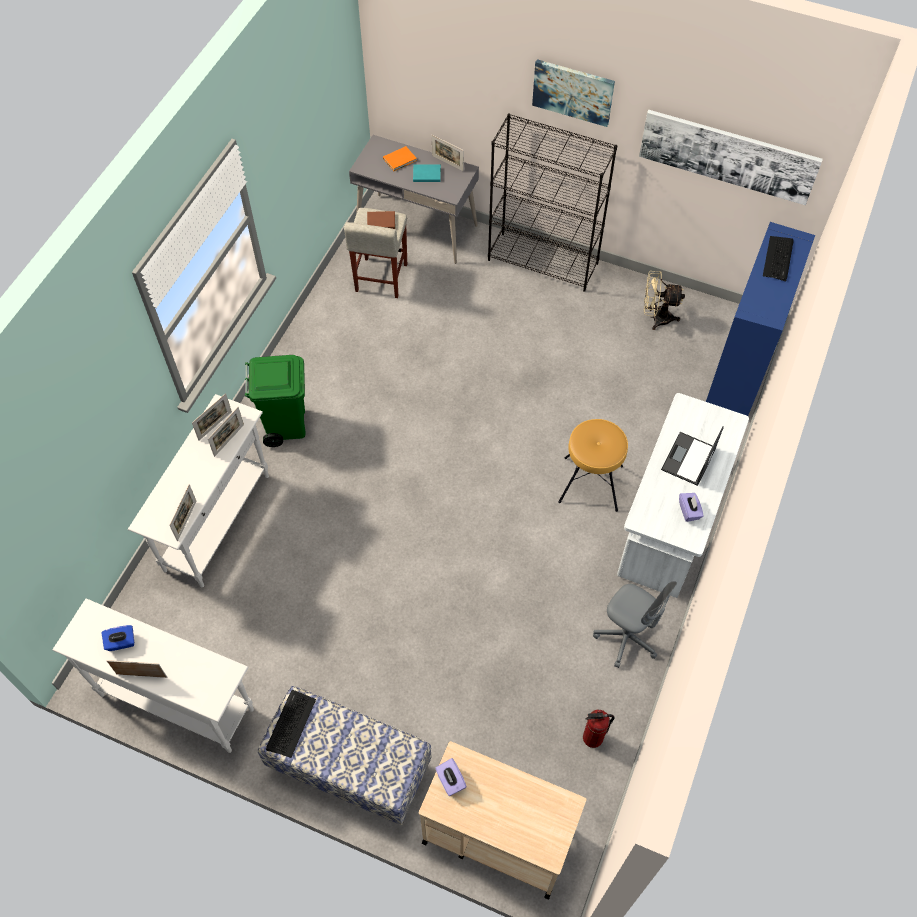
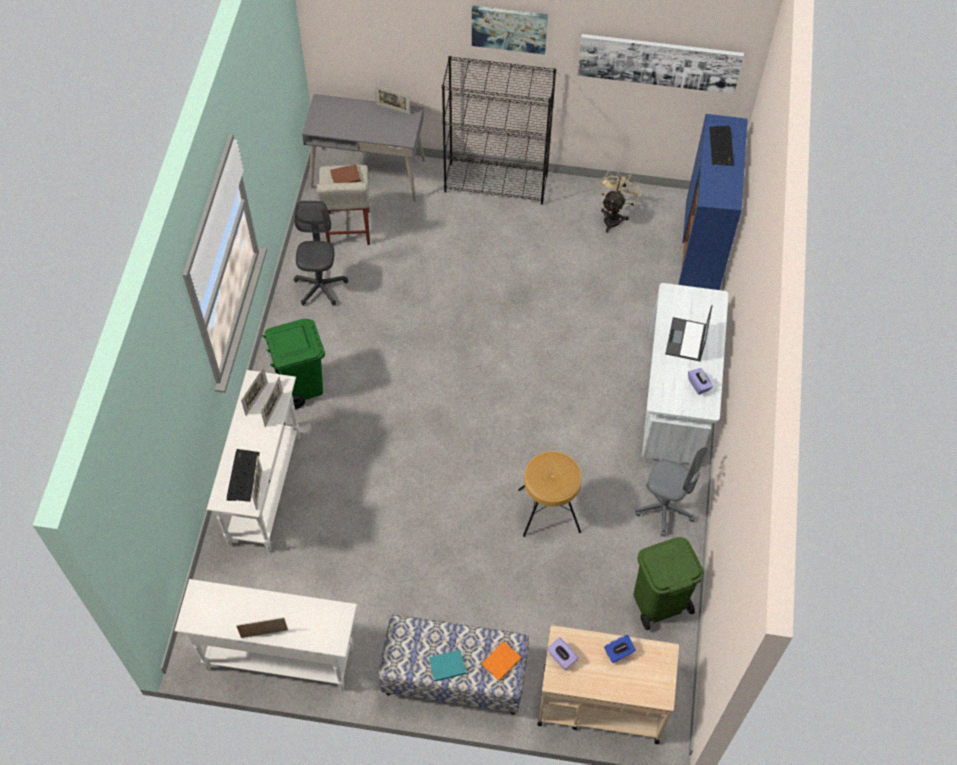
camera: 15 degrees left, 0 degrees up
blue tissue box [101,625,134,651] -> blue tissue box moved to [604,635,636,663]
keyboard [266,689,316,758] -> keyboard moved to [227,449,260,502]
orange book [383,146,417,171] -> orange book moved to [481,641,521,681]
turquoise book [413,165,441,182] -> turquoise book moved to [429,650,466,681]
brown stool [558,419,628,512] -> brown stool moved to [518,451,581,537]
fire extinguisher [583,710,615,748] -> green trash can [633,537,704,630]
beige fan [644,271,685,330] -> beige fan turned 120 degrees clockwise [599,170,641,233]
none -> grey office chair [294,201,348,305]

